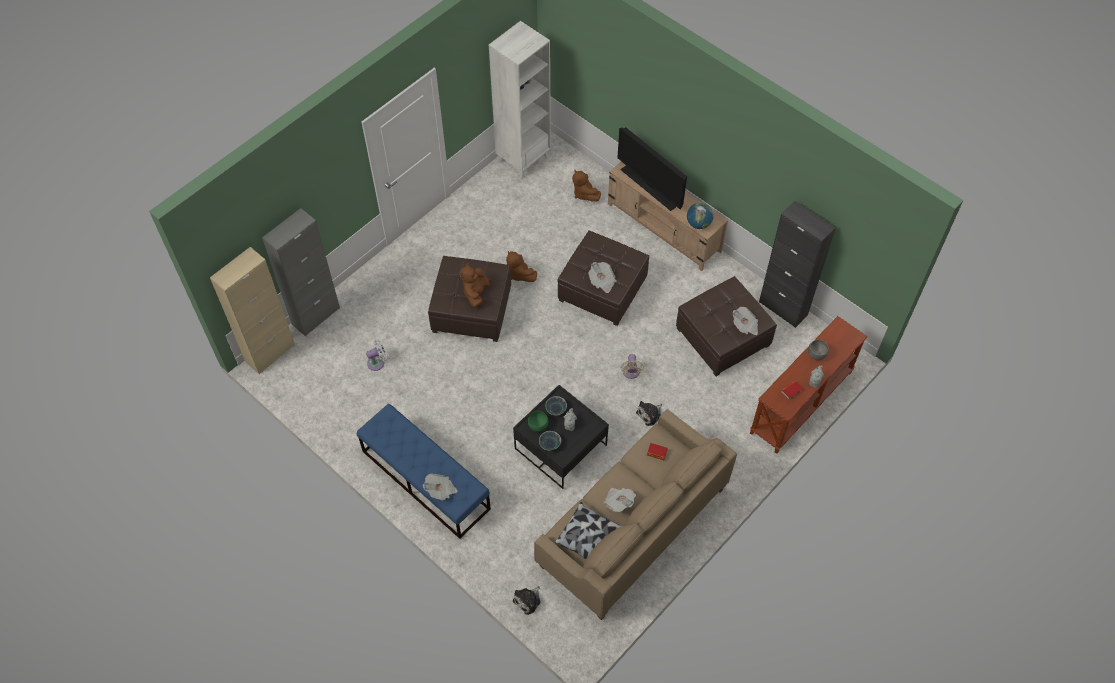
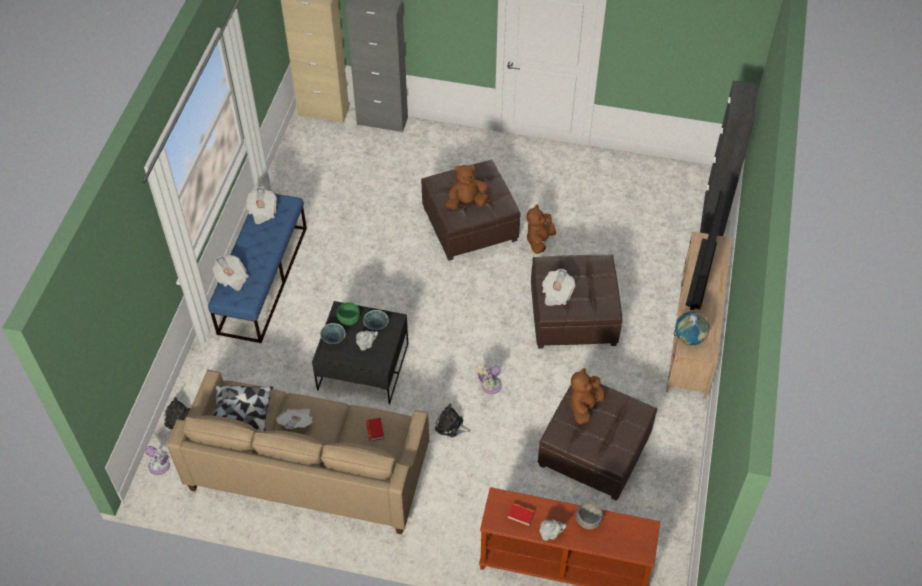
camera: 60 degrees right, 5 degrees down
white fan [366,339,387,371] -> white fan moved to [145,444,171,475]
white bookcase [489,21,551,179] -> none
brown plush toy [572,170,601,202] -> brown plush toy moved to [570,368,605,425]
newspaper [733,307,758,335] -> newspaper moved to [246,187,277,224]
black cabinet [759,201,836,328] -> black cabinet moved to [700,80,758,236]

